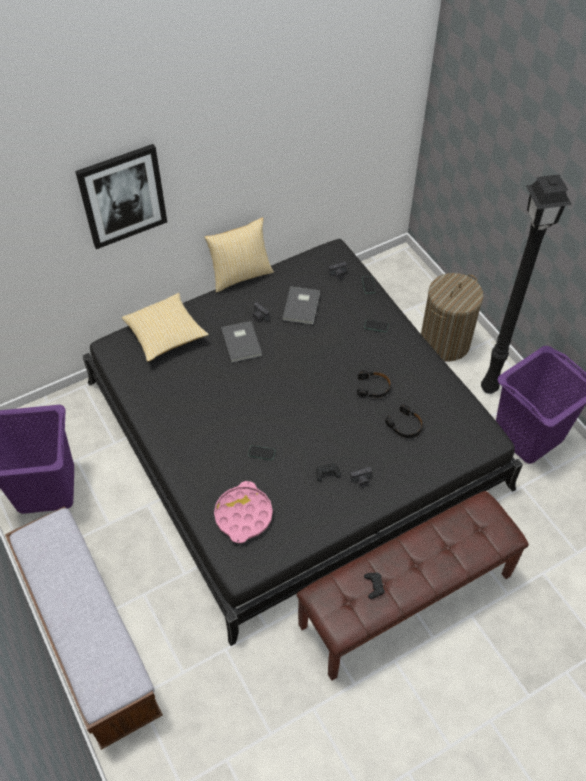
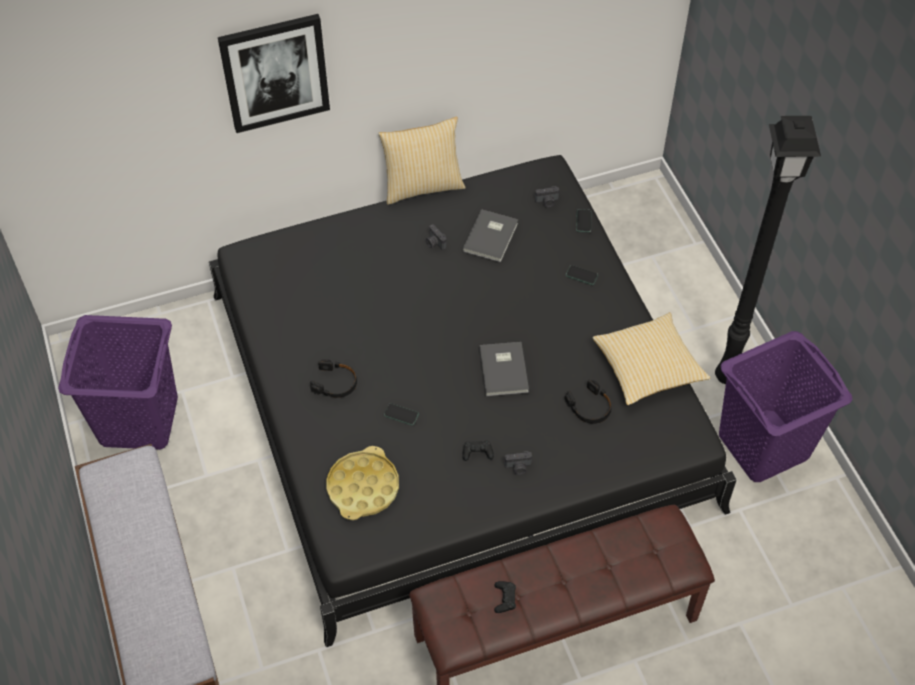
camera: 10 degrees right, 0 degrees up
pillow [122,293,209,362] -> pillow moved to [593,312,710,405]
pink tray [214,481,273,543] -> yellow tray [327,446,399,520]
grey book [221,321,262,363] -> grey book moved to [479,342,529,396]
black headphones [357,370,391,398] -> black headphones moved to [310,359,357,398]
laundry basket [421,273,484,361] -> none

